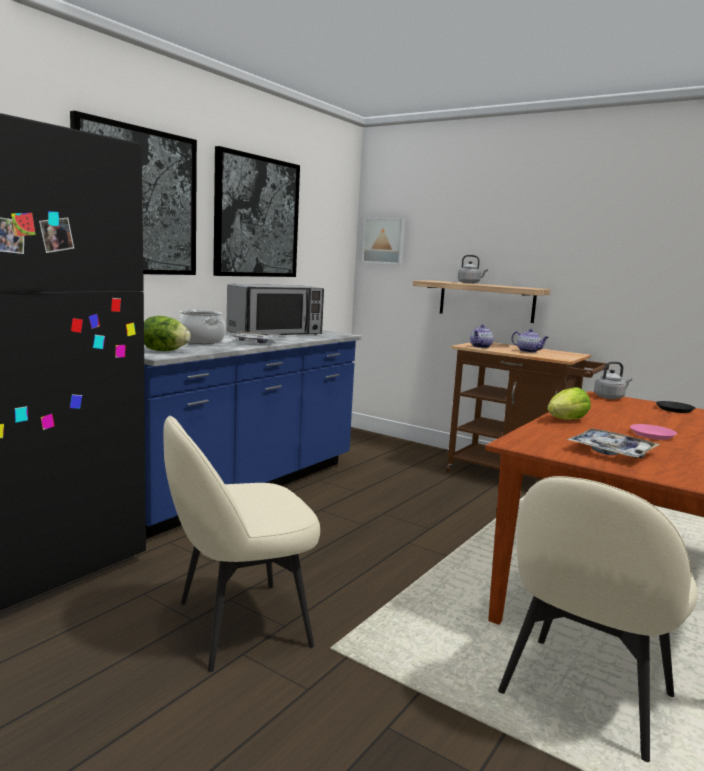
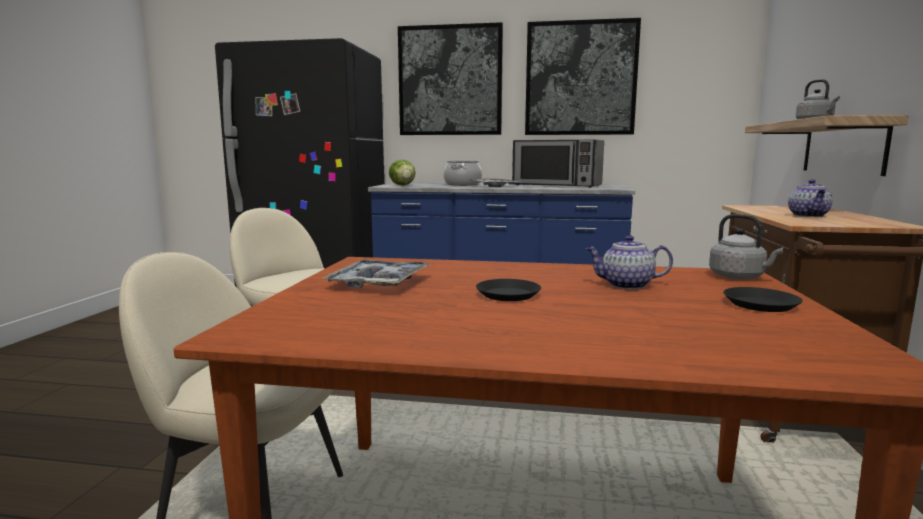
camera: 65 degrees right, 0 degrees up
picture [362,218,406,265] -> none
teapot [470,325,493,348] -> teapot moved to [586,235,673,289]
lettuce [547,387,591,420] -> none
pink plate [630,424,677,440] -> black plate [476,279,541,301]

